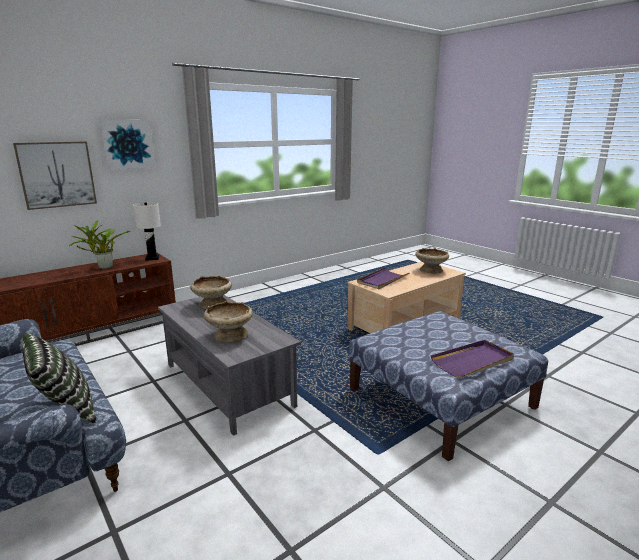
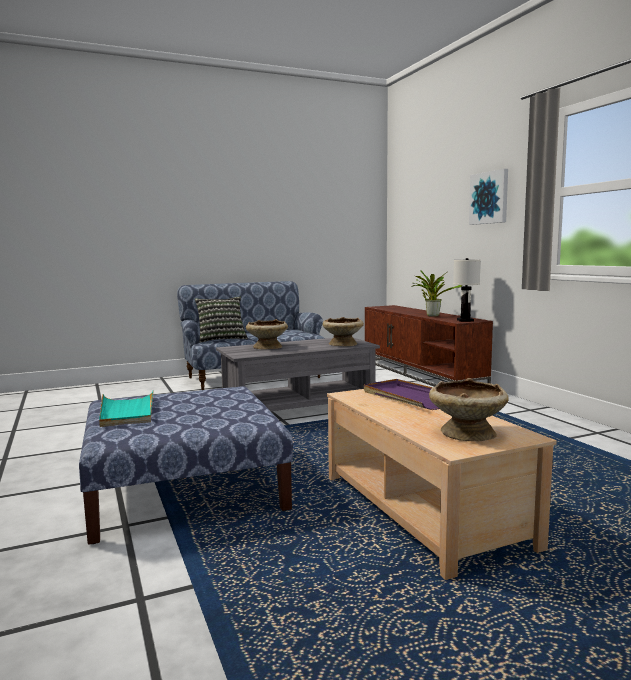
camera: 105 degrees right, 10 degrees down
picture [13,141,97,210] -> none
purple tray [431,340,514,378] -> turquoise tray [99,390,154,427]

